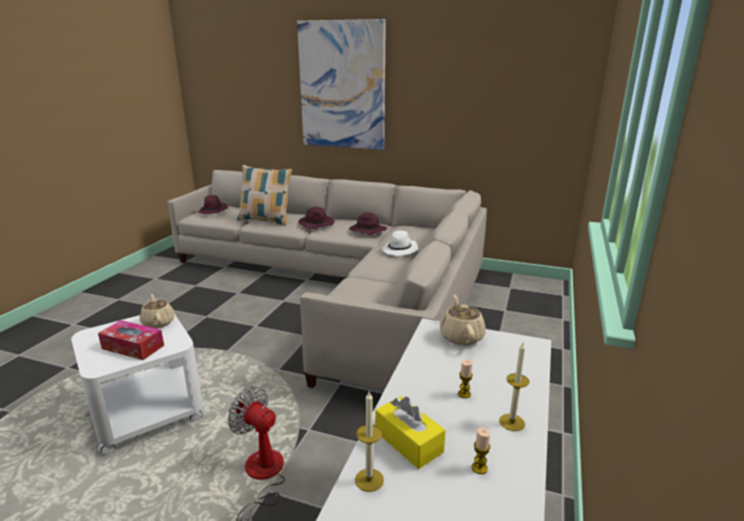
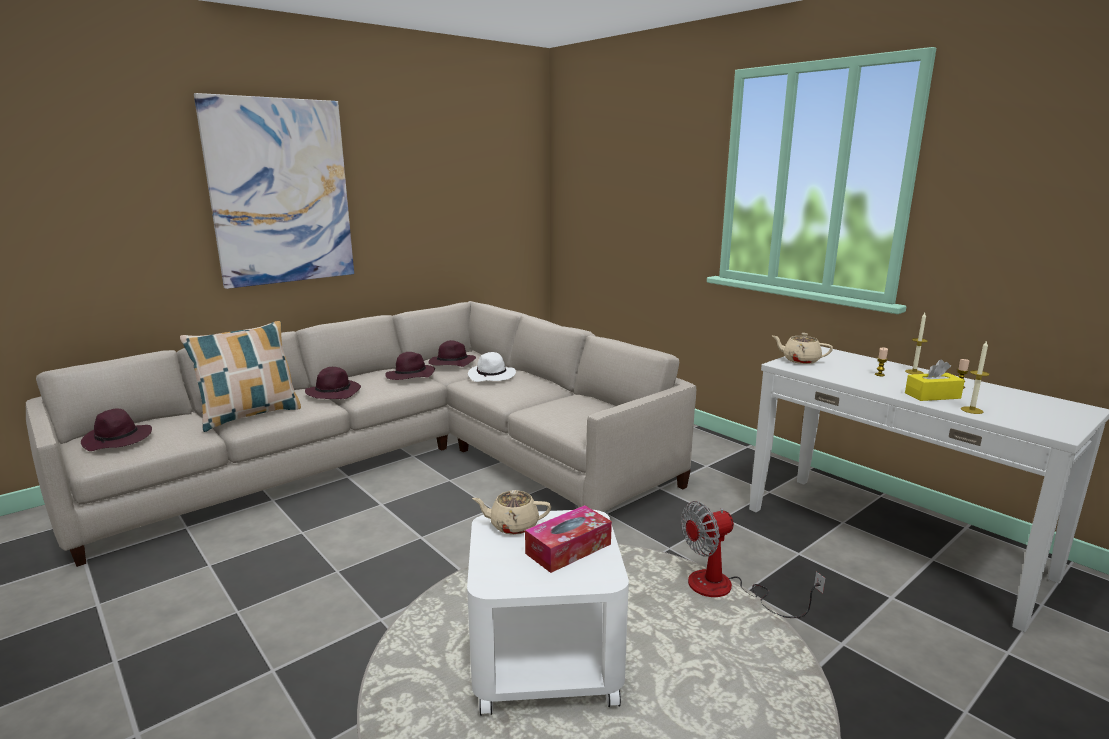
camera: 60 degrees left, 5 degrees down
none -> purple hat [428,340,476,367]

